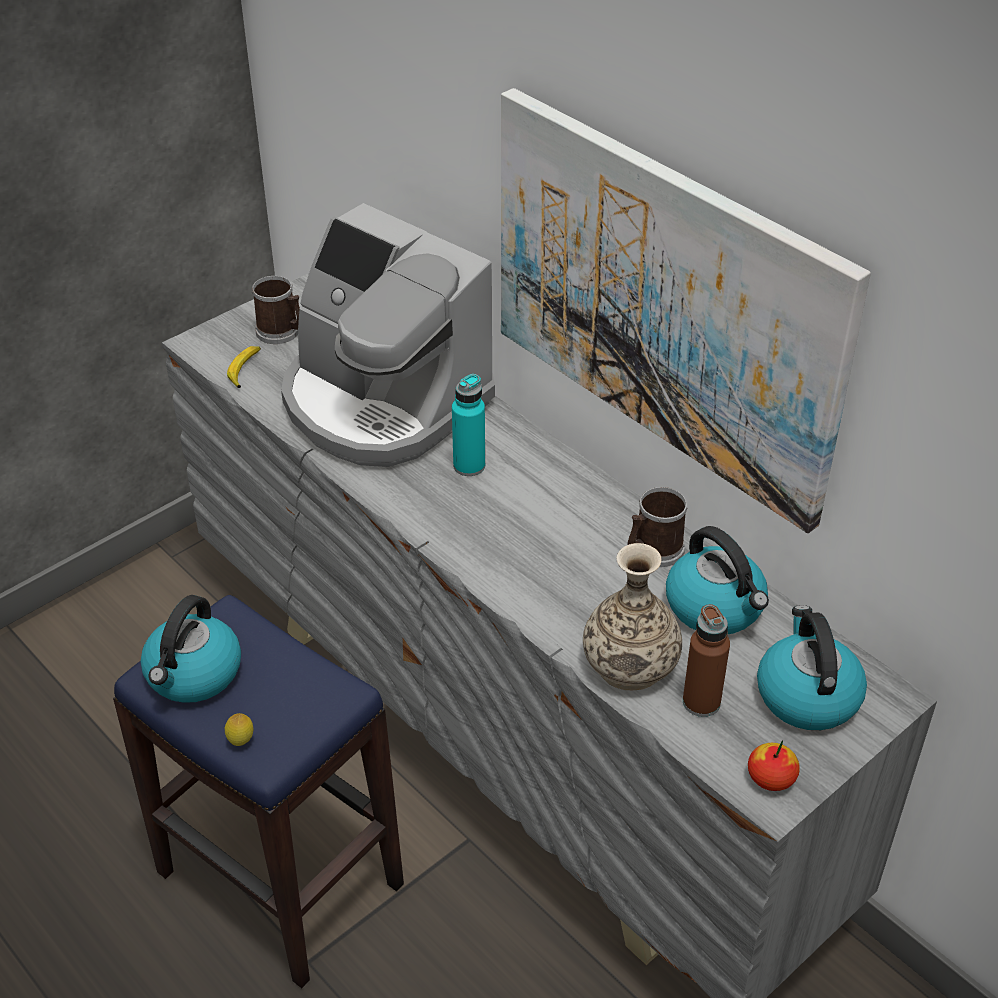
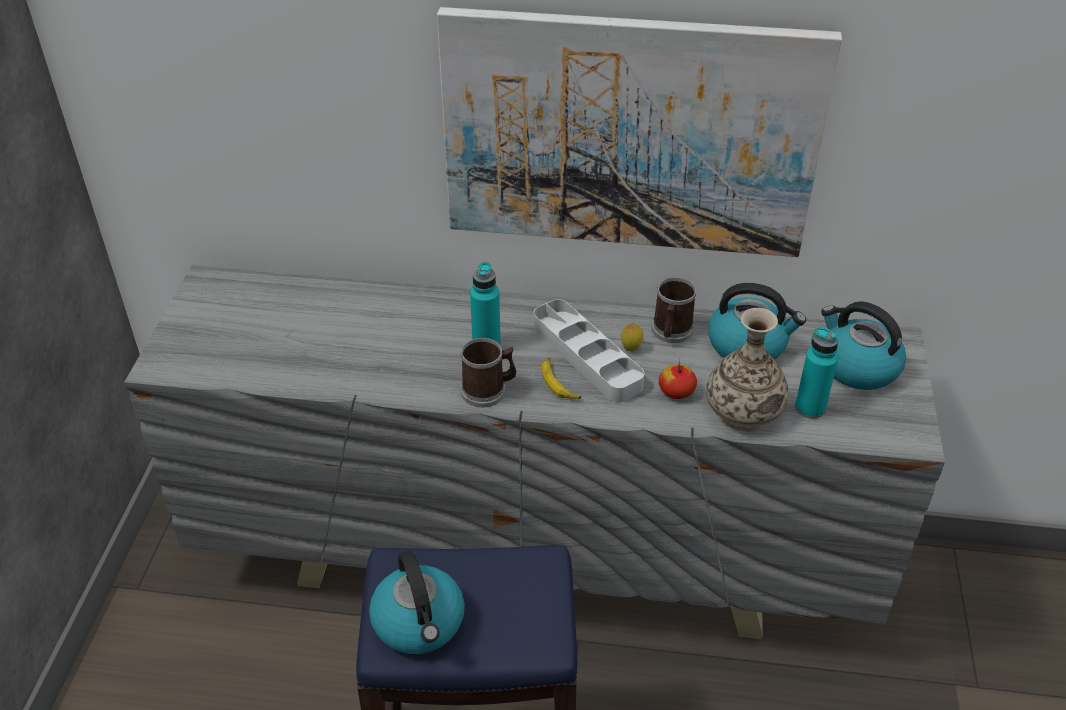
camera: 40 degrees left, 0 degrees up
lemon [225,713,253,746] -> lemon moved to [621,323,644,351]
banana [227,346,261,388] -> banana moved to [542,358,581,399]
mug [252,276,300,344] -> mug moved to [461,338,516,407]
coffee machine [281,203,495,467] -> none
brown bottle [683,604,730,717] -> turquoise bottle [795,327,838,419]
apple [748,740,800,791] -> apple moved to [659,359,697,399]
none -> grey tray [534,299,644,403]

